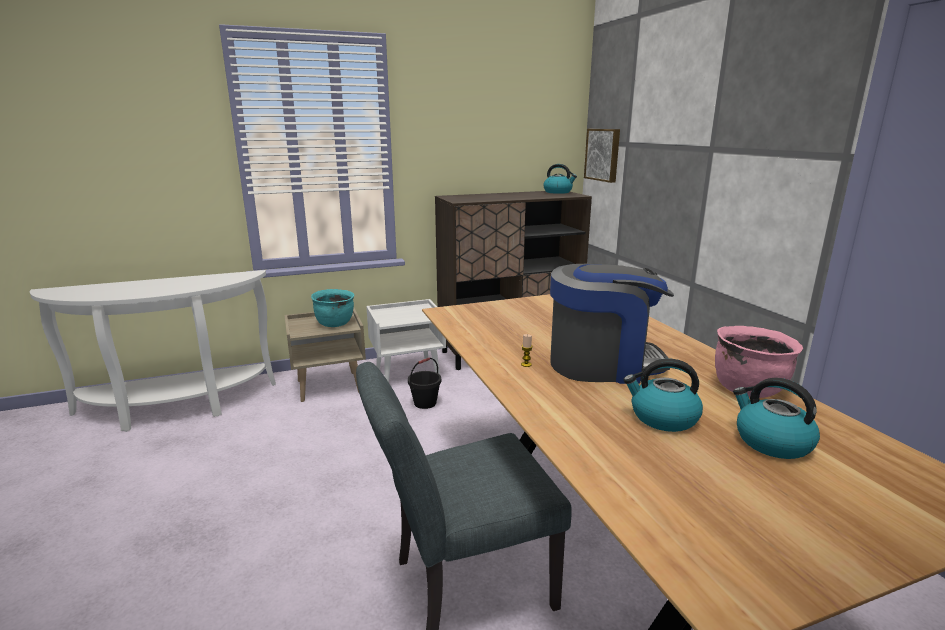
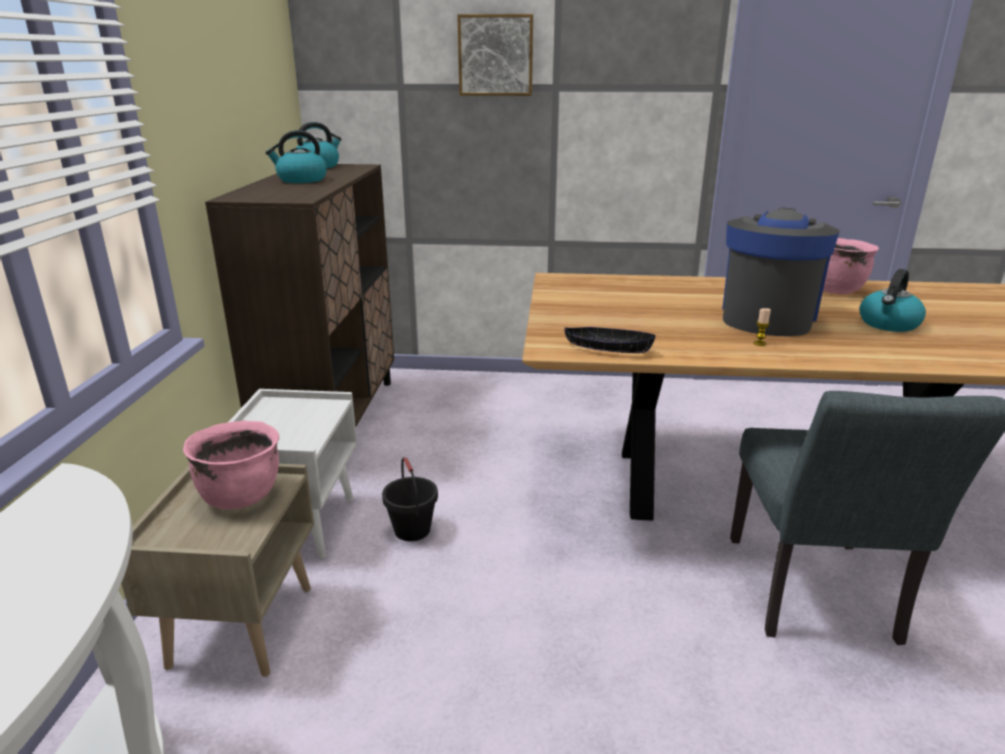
camera: 65 degrees left, 5 degrees up
turquoise cooking pot [311,289,354,327] -> pink cooking pot [183,421,279,509]
picture [584,129,620,183] -> picture moved to [457,14,533,96]
kettle [733,378,820,459] -> kettle moved to [265,130,327,183]
none -> black bowl [565,327,656,353]

